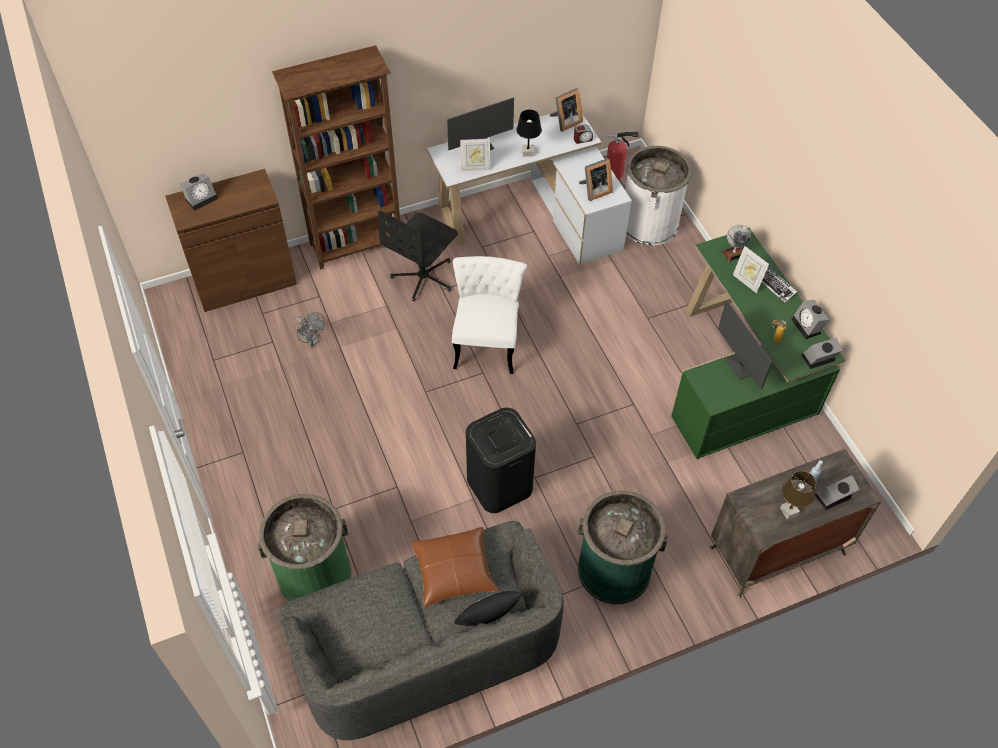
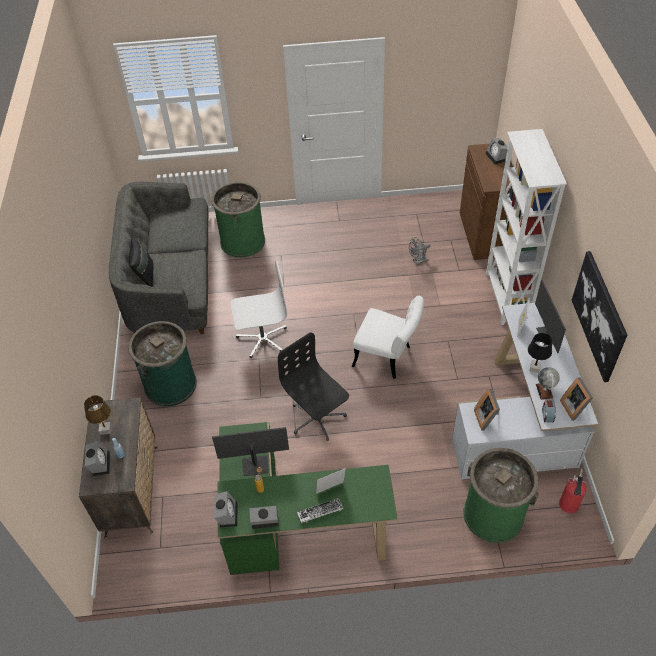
camera: 110 degrees right, 5 degrees down
brown bookcase [272,45,401,269] -> white bookcase [486,129,567,325]
black office chair [378,210,458,301] -> black office chair moved to [278,332,349,441]
brown pillow [410,527,499,607] -> none
black trash can [466,408,536,513] -> white office chair [231,261,287,358]
white trash can [625,146,692,246] -> green trash can [464,448,539,543]
globe [721,225,752,262] -> globe moved to [536,367,560,400]
none -> picture [572,251,627,382]

